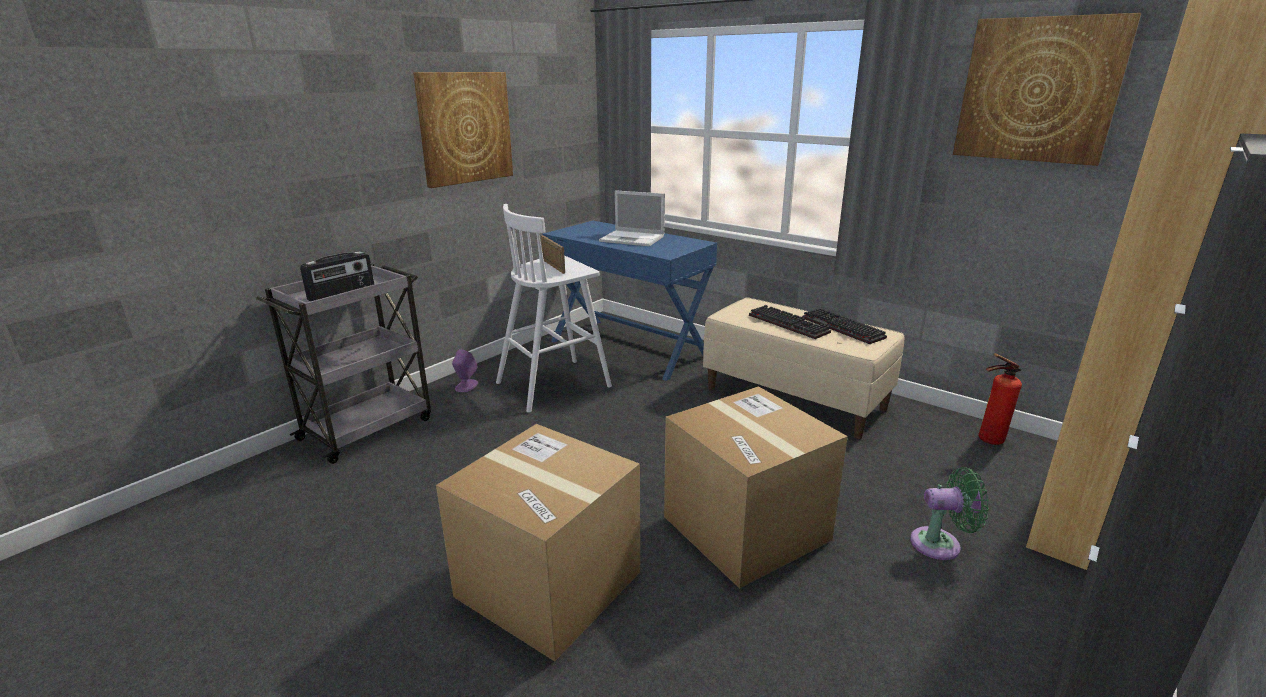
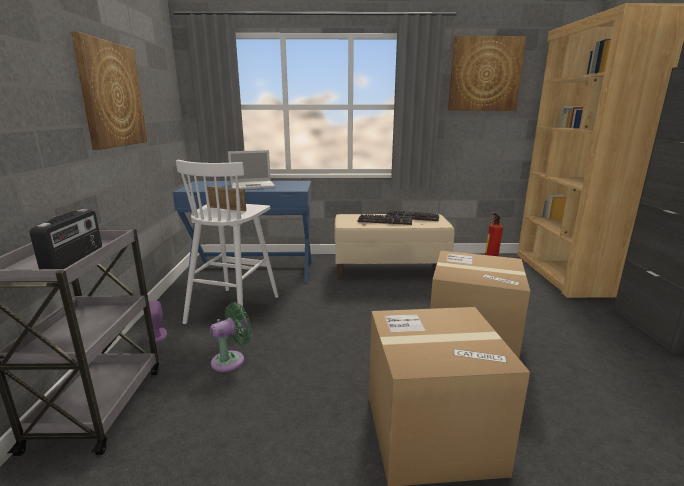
camera: 40 degrees left, 5 degrees down
green fan [910,467,989,560] -> green fan moved to [210,302,252,372]

